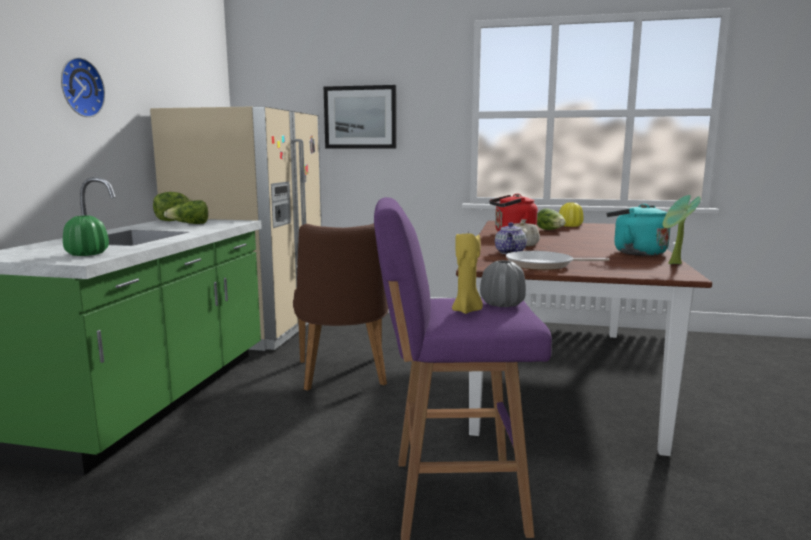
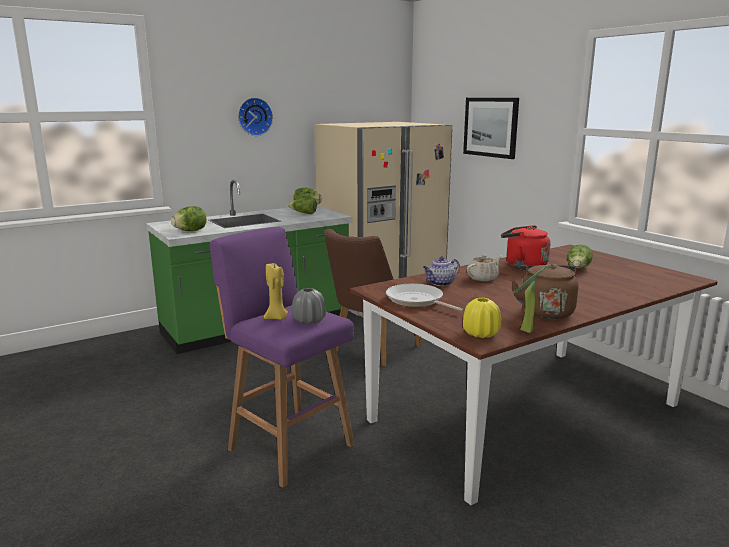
camera: 45 degrees right, 5 degrees up
green vase [63,215,109,256] -> lettuce [171,206,207,231]
yellow vase [559,203,583,227] -> yellow vase moved to [463,298,501,338]
turquoise kettle [607,204,670,256] -> brown kettle [512,263,578,319]

